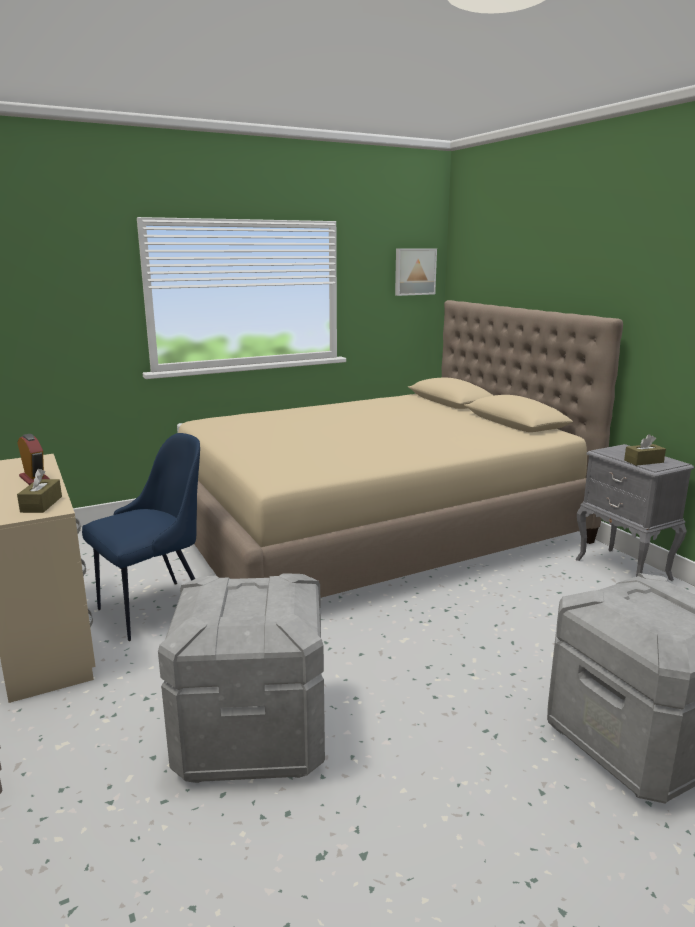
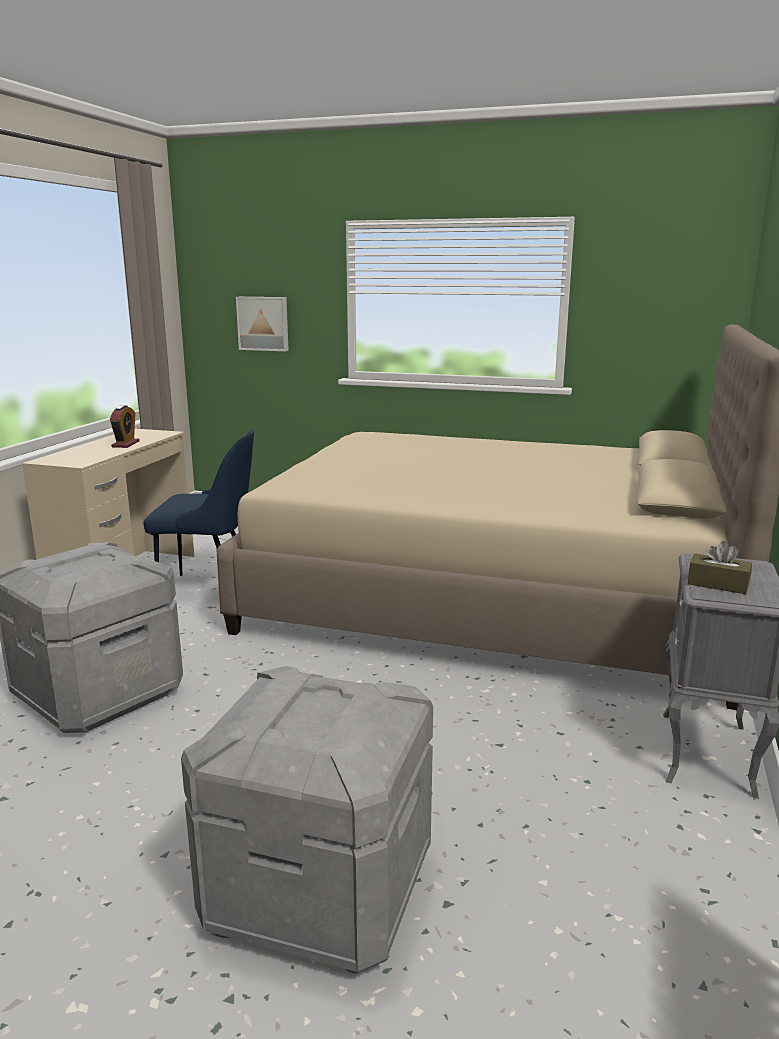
camera: 45 degrees right, 0 degrees up
brown tissue box [17,469,62,513] -> none
picture [395,249,437,296] -> picture moved to [236,297,289,351]

